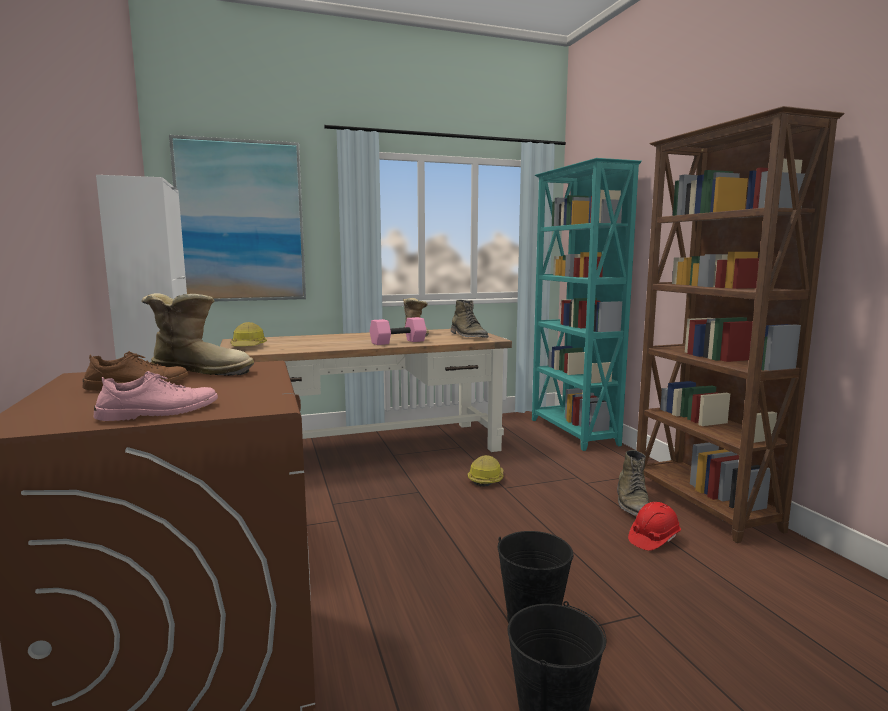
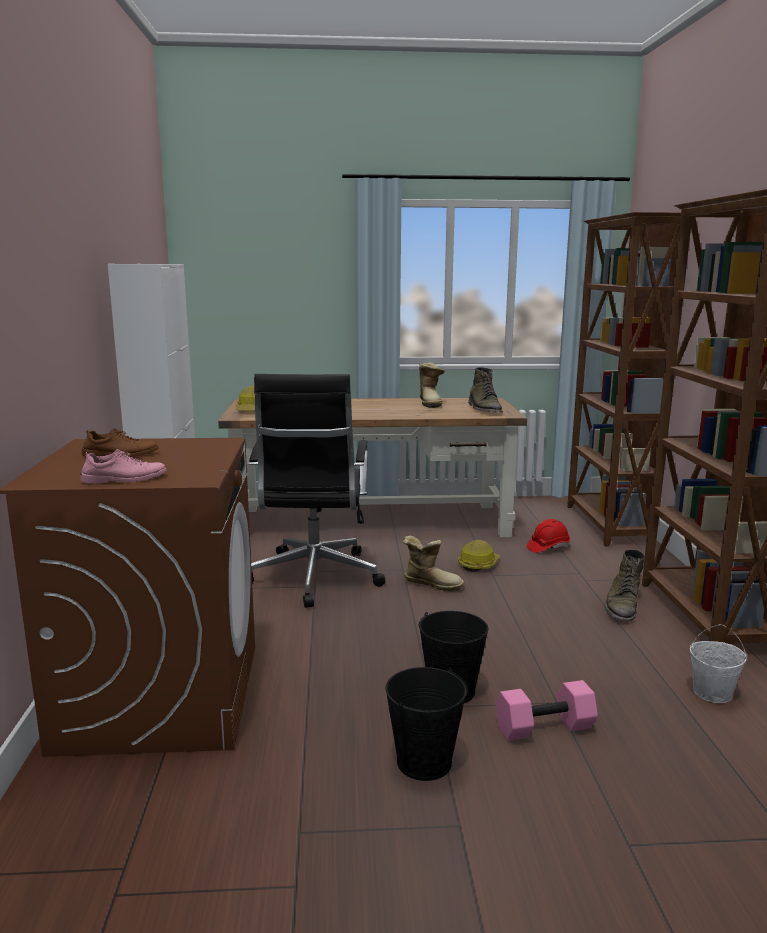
camera: 15 degrees right, 5 degrees up
boot [142,293,254,376] -> boot moved to [403,535,464,591]
picture [169,135,306,301] -> none
pink dumbbell [370,317,427,345] -> pink dumbbell moved to [495,680,598,741]
turquoise bookcase [532,158,642,451] -> brown bookcase [567,212,681,547]
red hard hat [628,502,681,551] -> red hard hat moved to [527,519,570,553]
none -> black office chair [249,374,385,608]
none -> white bucket [690,624,747,703]

